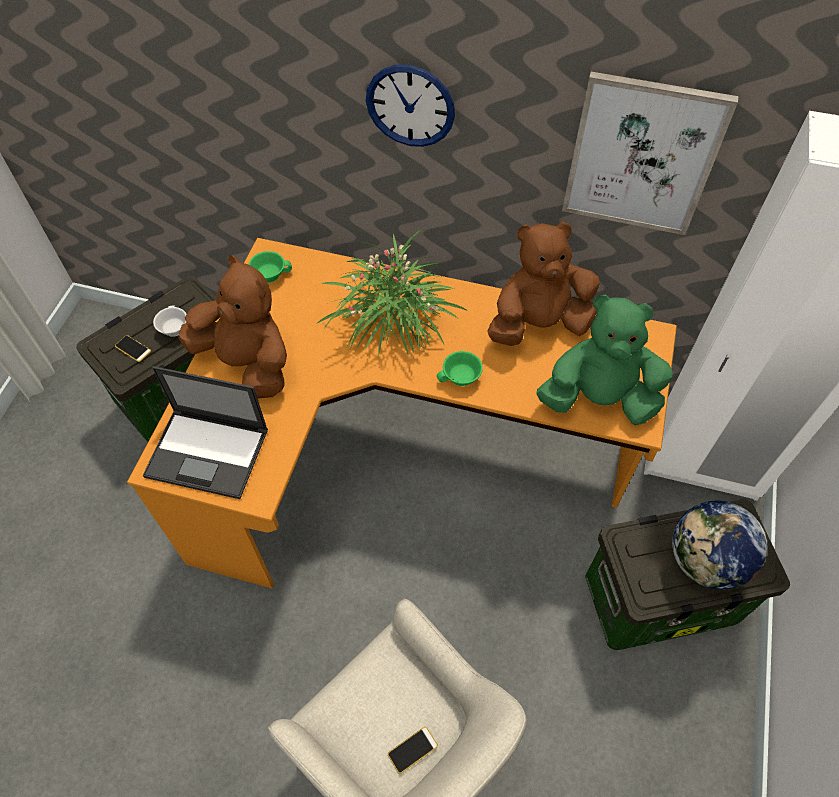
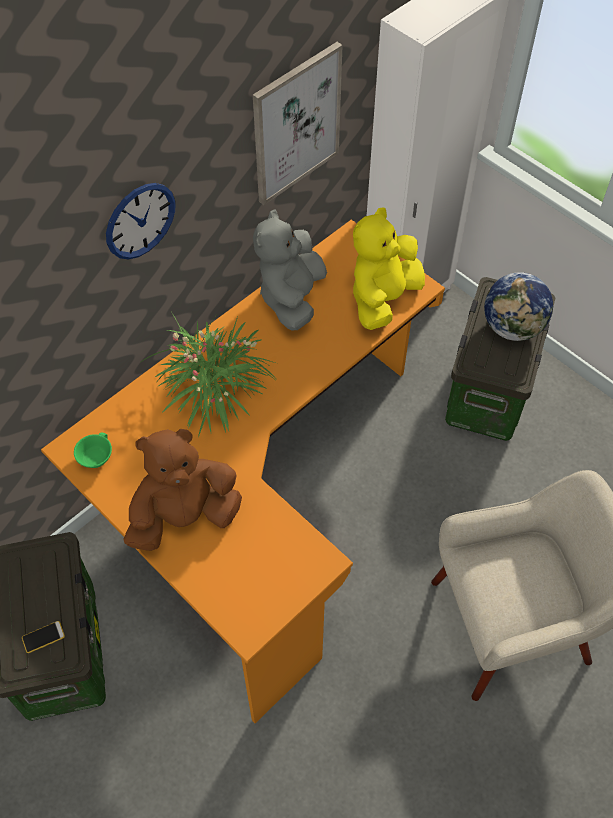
camera: 60 degrees left, 0 degrees up
laptop [142,366,268,499] -> none
white cup [153,306,187,337] -> none
phone [388,727,438,774] -> none
green cup [437,351,483,386] -> none
brown plush toy [487,222,600,346] -> grey plush toy [253,209,327,330]
green plush toy [537,295,673,425] -> yellow plush toy [353,207,425,330]

